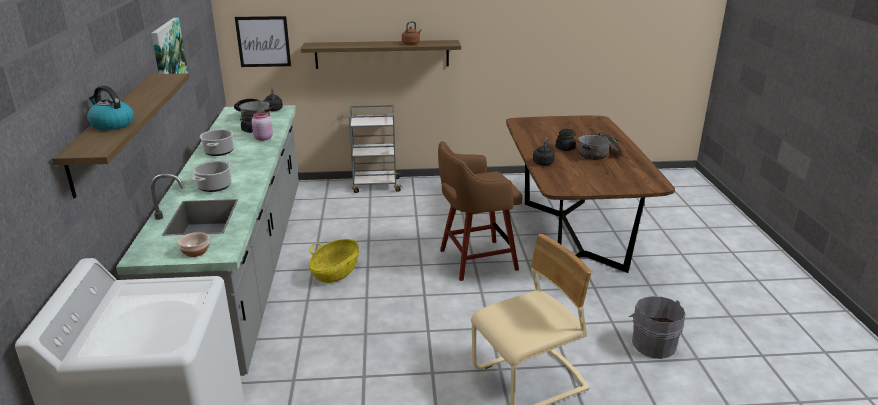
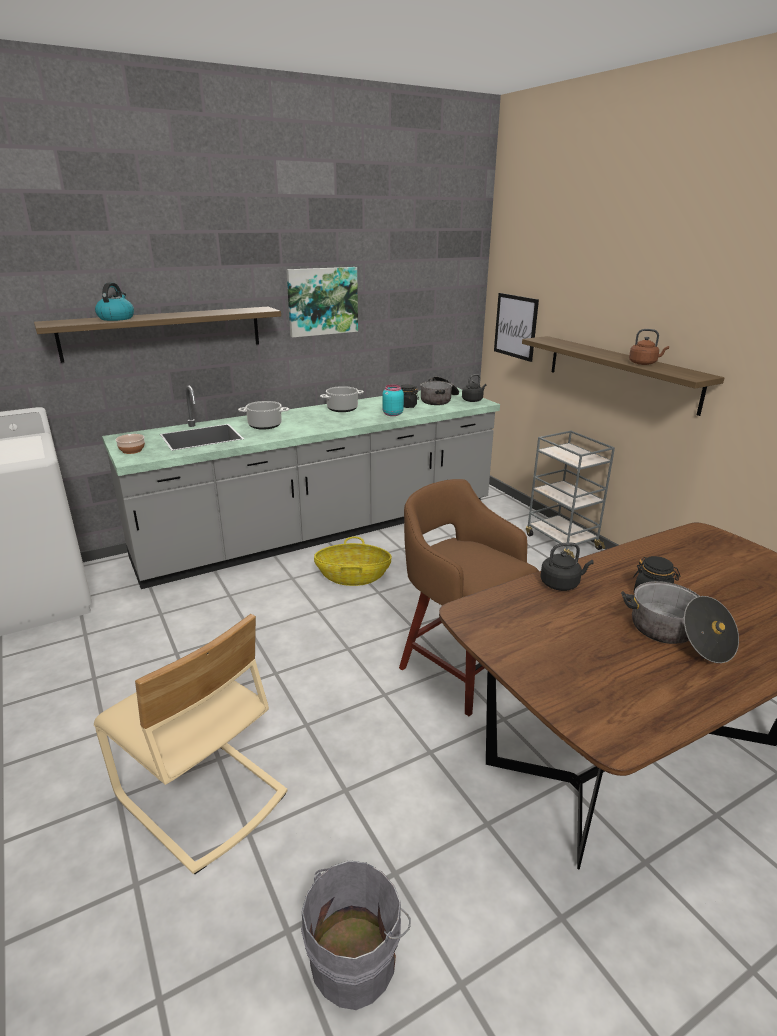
camera: 65 degrees right, 0 degrees up
pink jar [252,112,273,141] -> turquoise jar [382,384,404,416]

